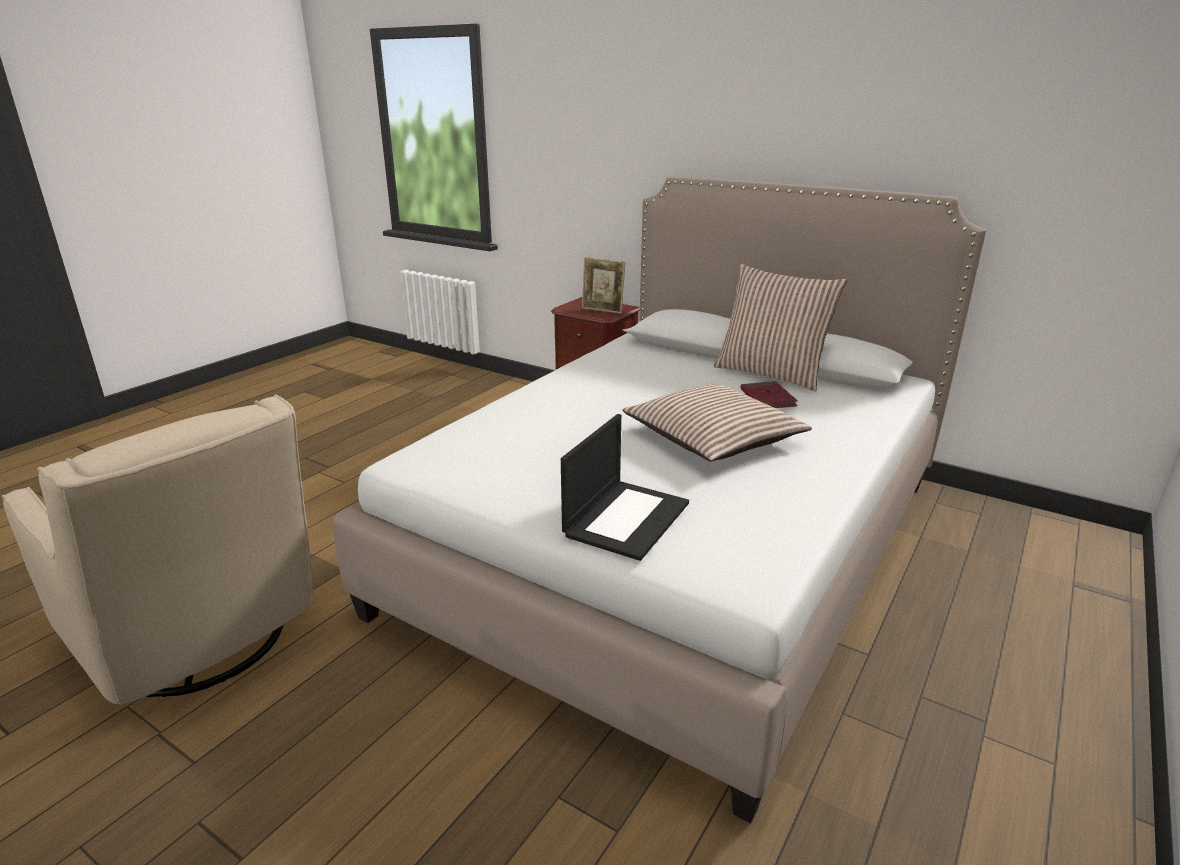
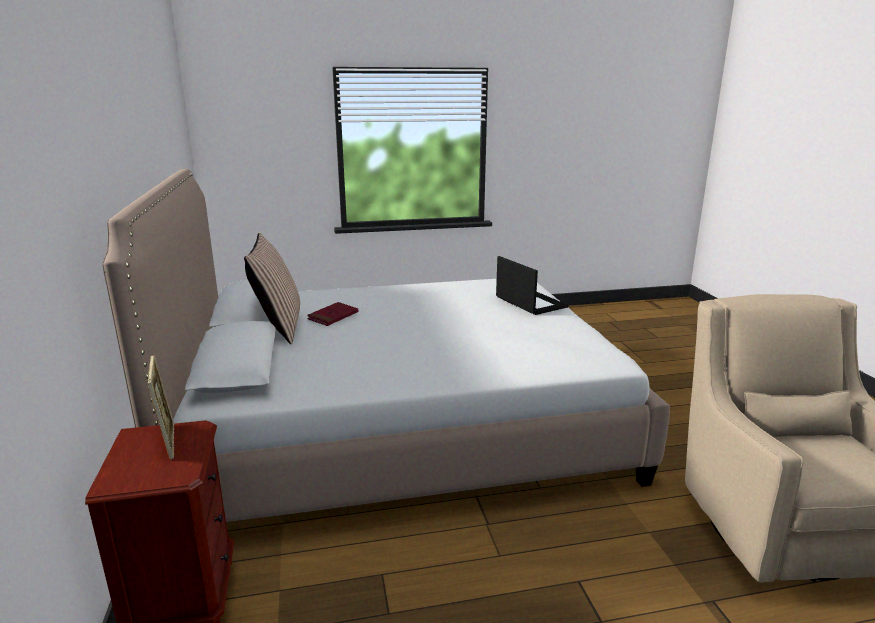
camera: 135 degrees left, 5 degrees down
laptop [561,414,689,561] -> laptop turned 75 degrees clockwise [496,256,568,315]
pillow [622,384,812,462] -> none

